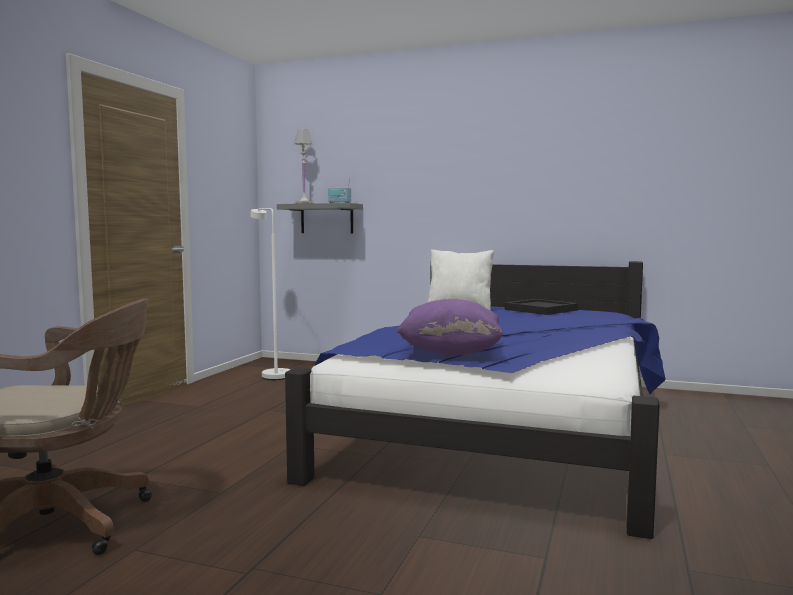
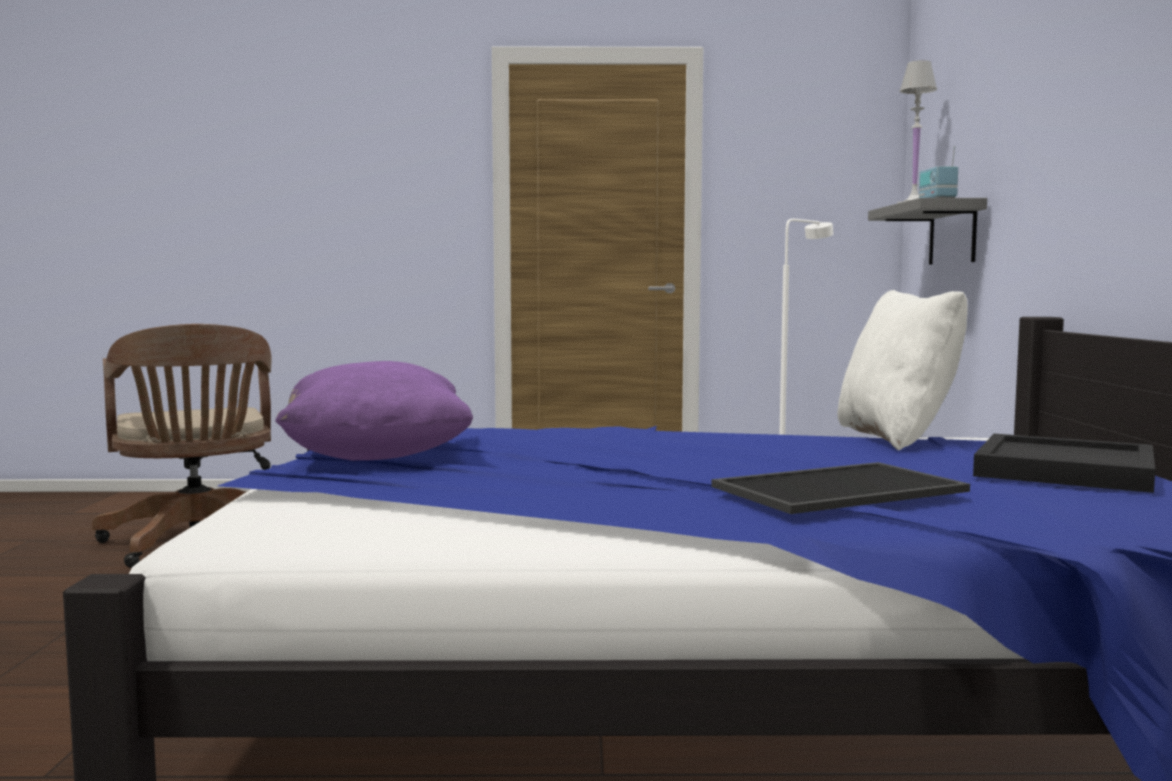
camera: 70 degrees right, 0 degrees up
none -> tray [711,462,970,514]

